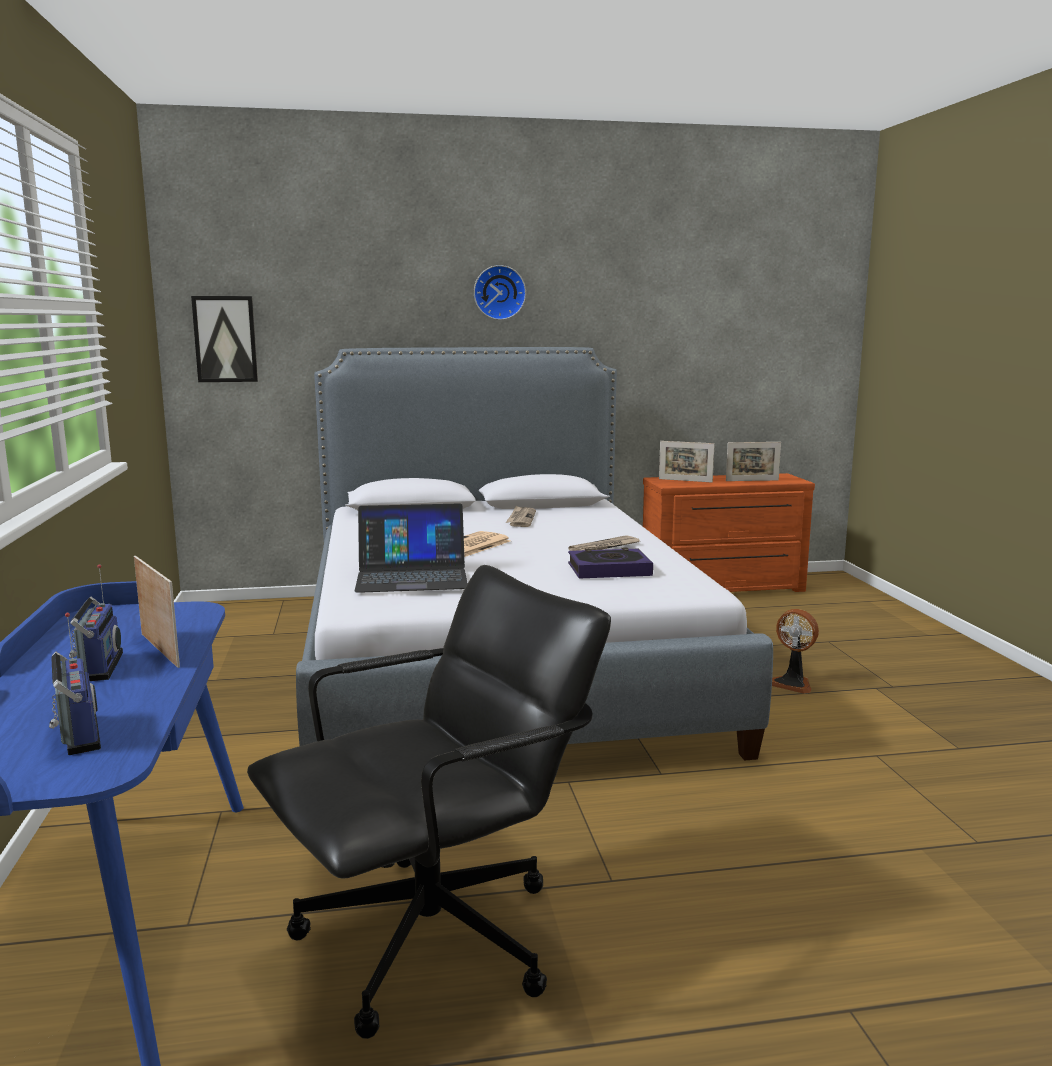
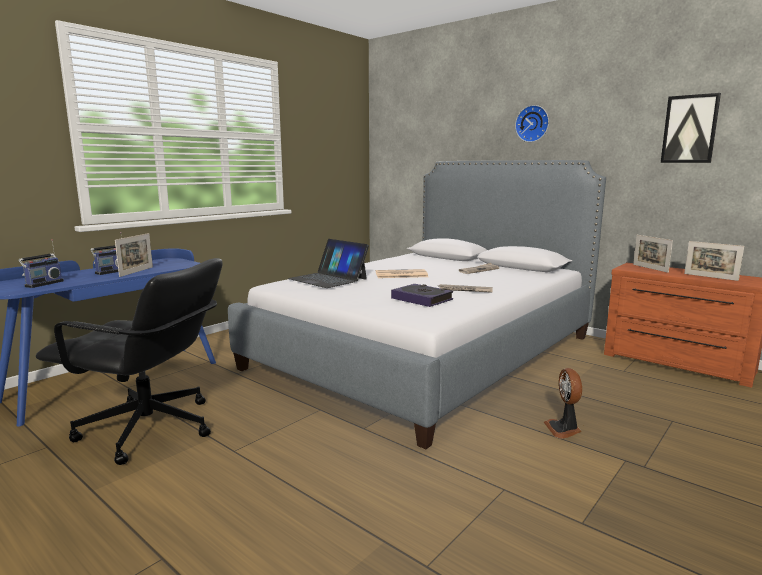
camera: 50 degrees right, 0 degrees up
picture [191,296,258,382] -> picture moved to [661,93,721,163]

